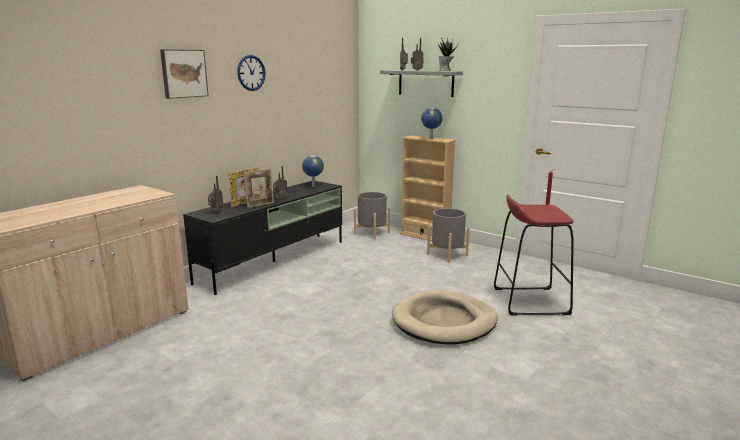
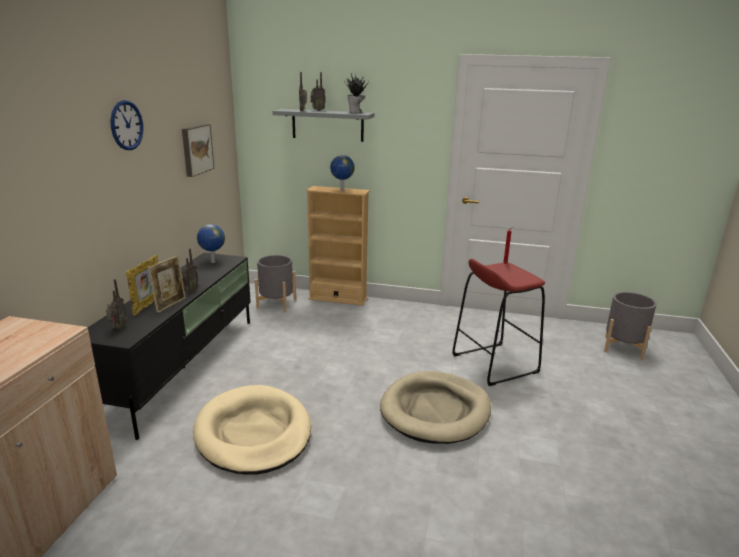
camera: 25 degrees left, 5 degrees up
picture [160,49,209,99] -> picture moved to [182,124,214,177]
grey planter [427,208,470,263] -> grey planter moved to [604,292,657,360]
none -> beige dog bed [193,385,311,475]

